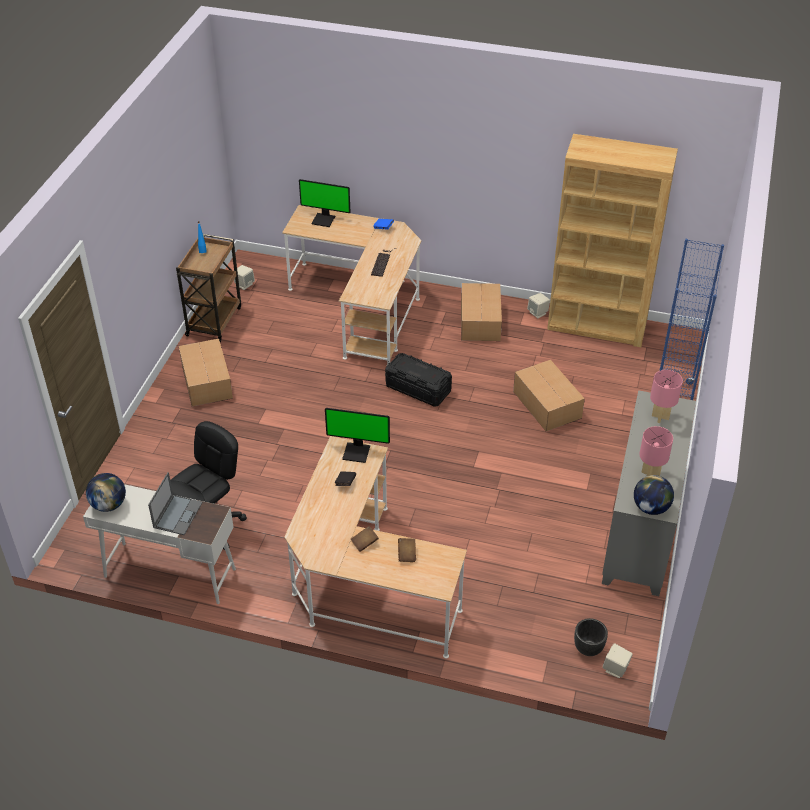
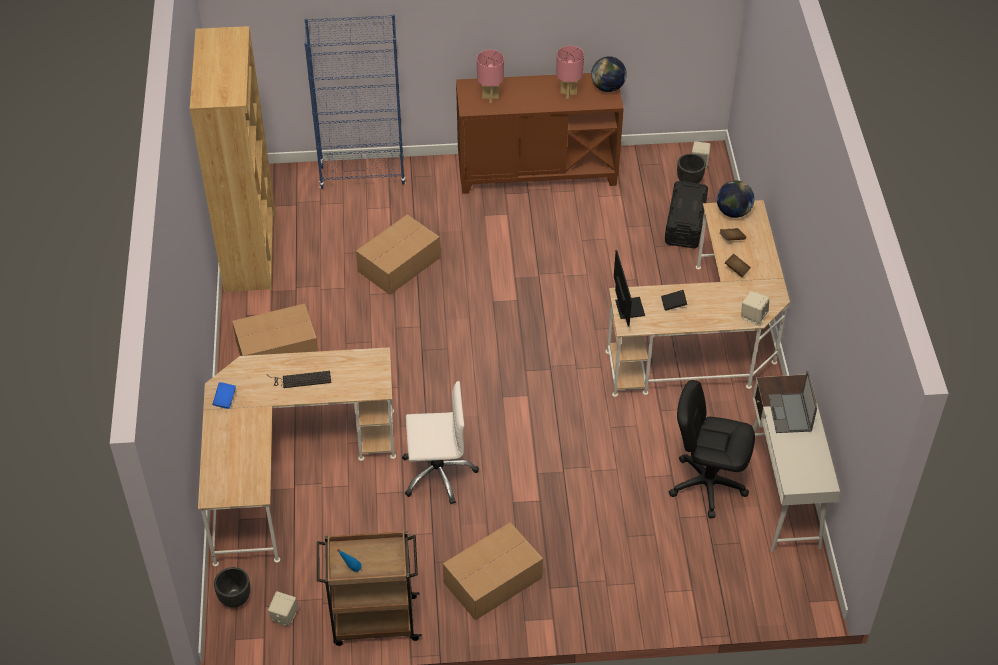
camera: 110 degrees left, 5 degrees up
globe [86,473,126,512] -> globe moved to [717,180,754,218]
laptop [148,472,203,535] -> laptop turned 90 degrees counterclockwise [768,370,817,433]
monitor [299,179,350,227] -> none
black storage box [385,353,452,407] -> black storage box moved to [665,180,708,249]
beige speaker [527,293,550,318] -> beige speaker moved to [741,291,770,325]
grey cabinet [602,390,696,596] -> brown cabinet [456,73,624,194]
none -> black planter [214,567,250,608]
none -> white office chair [402,381,479,504]

